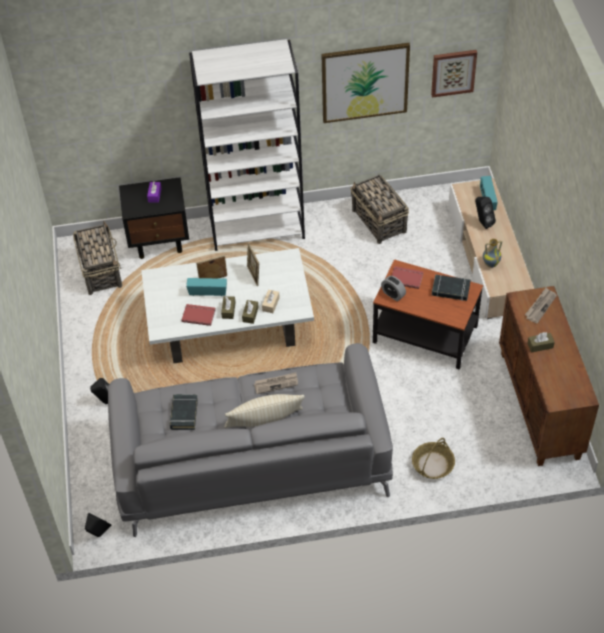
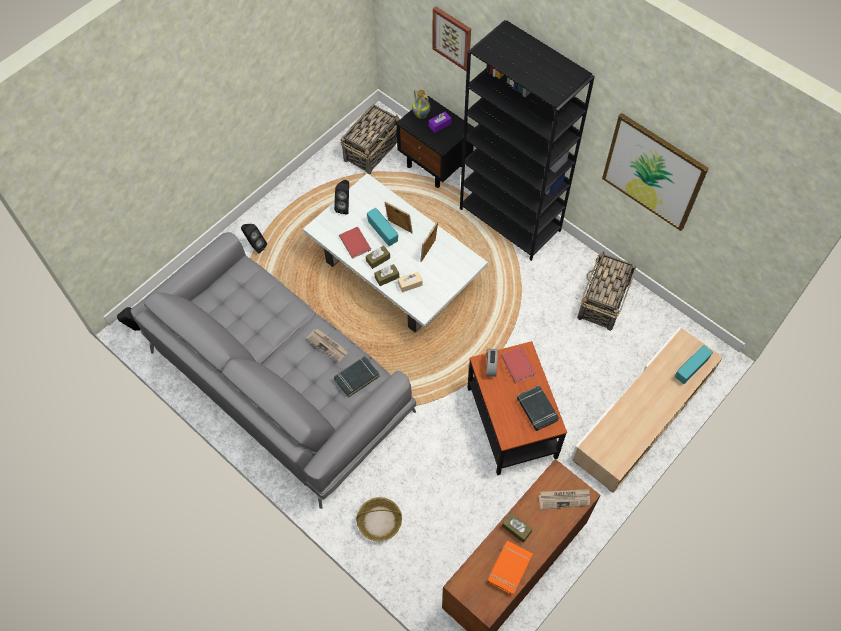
camera: 50 degrees right, 10 degrees up
black book [170,394,198,430] -> black book moved to [334,356,380,398]
white bookcase [189,39,305,251] -> black bookcase [460,20,595,261]
beige pillow [224,394,305,428] -> none
picture [431,50,477,98] -> picture moved to [432,6,471,71]
black speaker [475,197,496,229] -> black speaker moved to [334,180,349,214]
vase [483,239,502,268] -> vase moved to [412,90,430,119]
none -> orange book [487,541,533,596]

